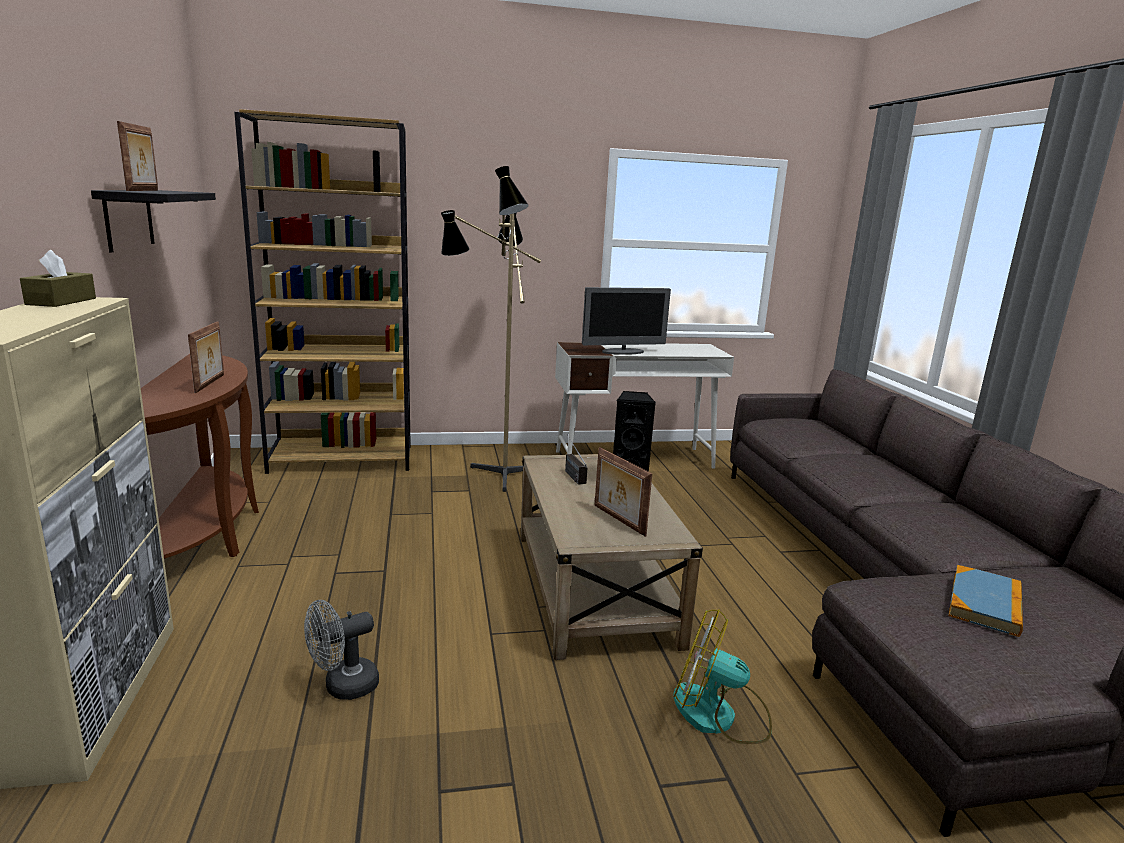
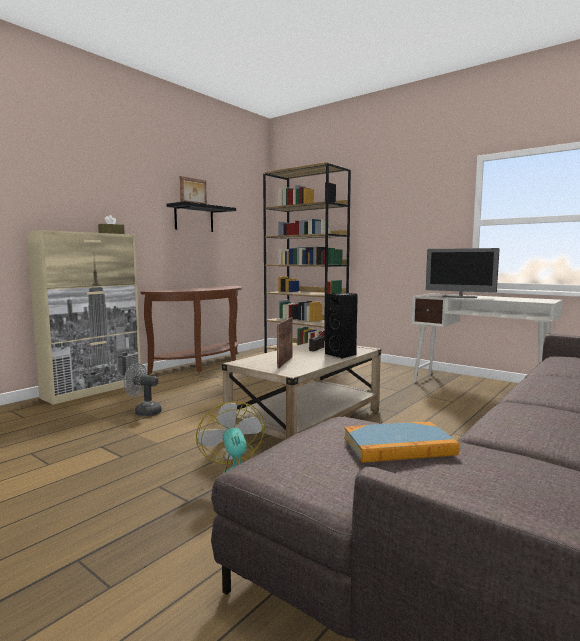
camera: 50 degrees right, 10 degrees down
picture frame [188,321,224,393] -> none
floor lamp [441,166,541,492] -> none

